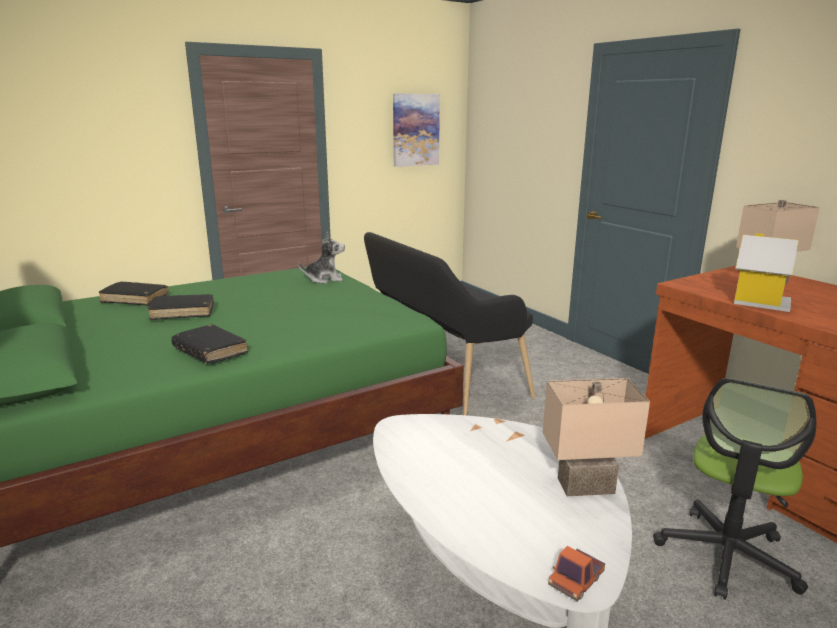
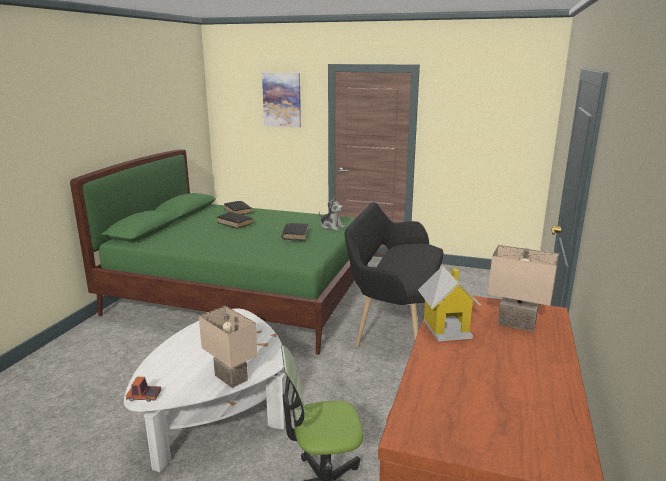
camera: 50 degrees right, 0 degrees up
black book [171,324,248,364] -> black book moved to [281,223,308,241]
picture [393,94,440,167] -> picture moved to [262,73,301,127]

